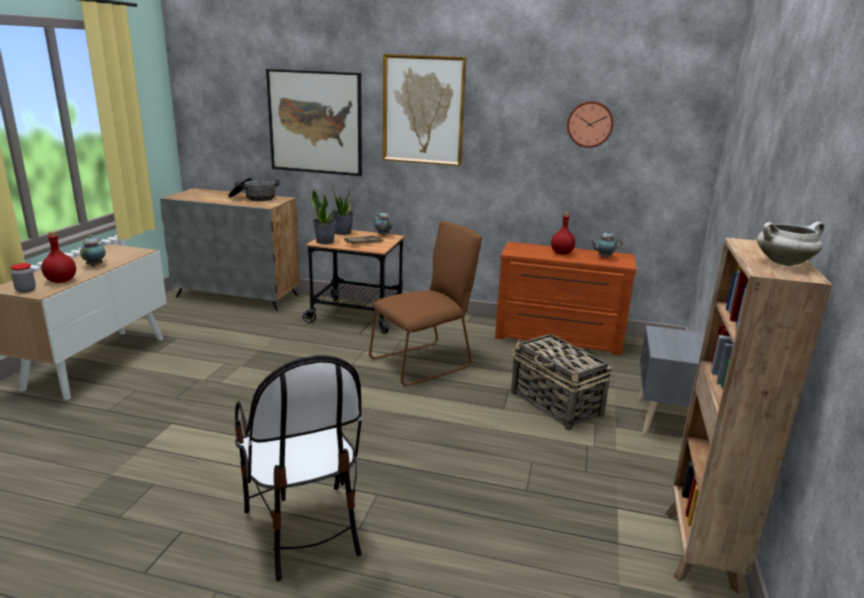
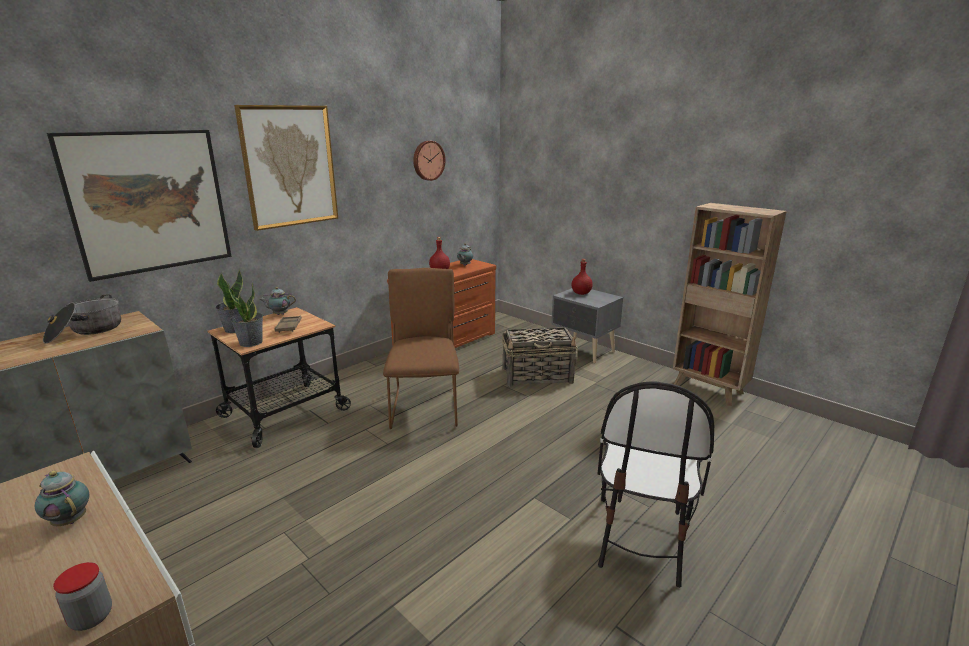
camera: 60 degrees left, 0 degrees up
red bottle [41,231,76,283] -> red bottle moved to [572,259,593,295]
chair [235,355,362,581] -> chair turned 105 degrees clockwise [598,382,714,588]
white cooking pot [757,222,824,266] -> none

